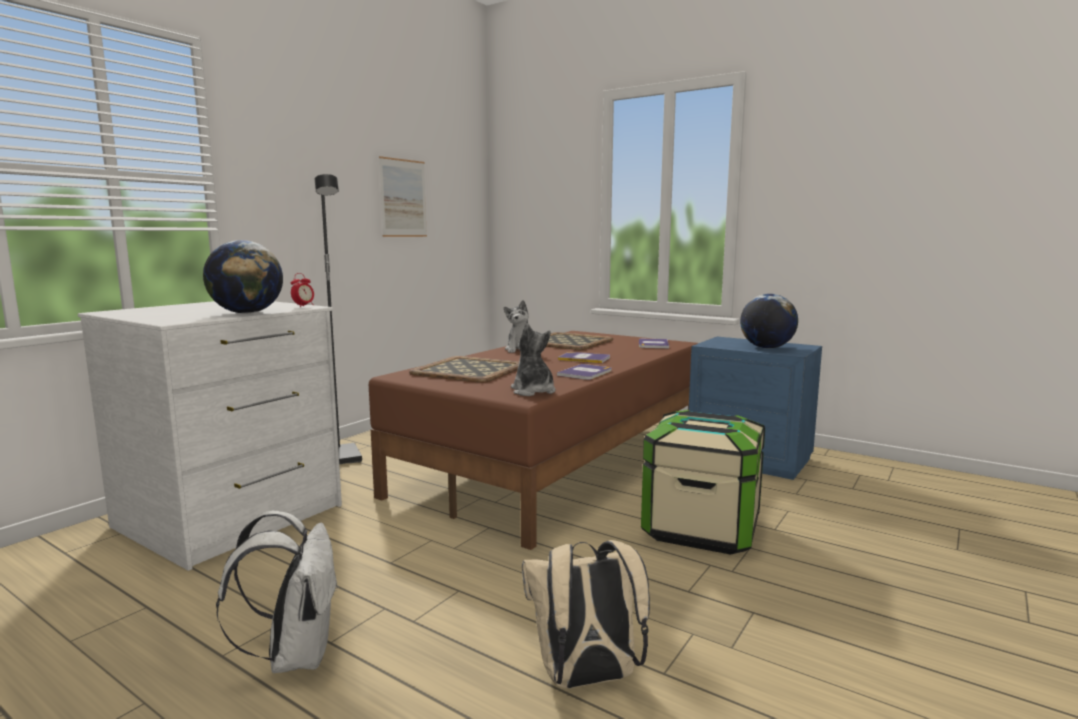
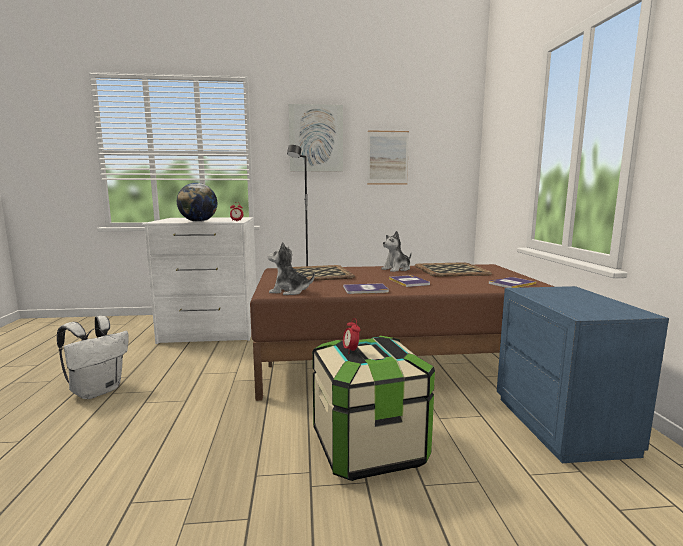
camera: 50 degrees right, 0 degrees up
plush toy [511,323,556,396] -> plush toy turned 105 degrees counterclockwise [268,242,315,295]
beige backpack [522,540,650,689] -> none
globe [740,294,798,348] -> none
none -> picture [289,104,343,172]
none -> alarm clock [343,318,360,354]

